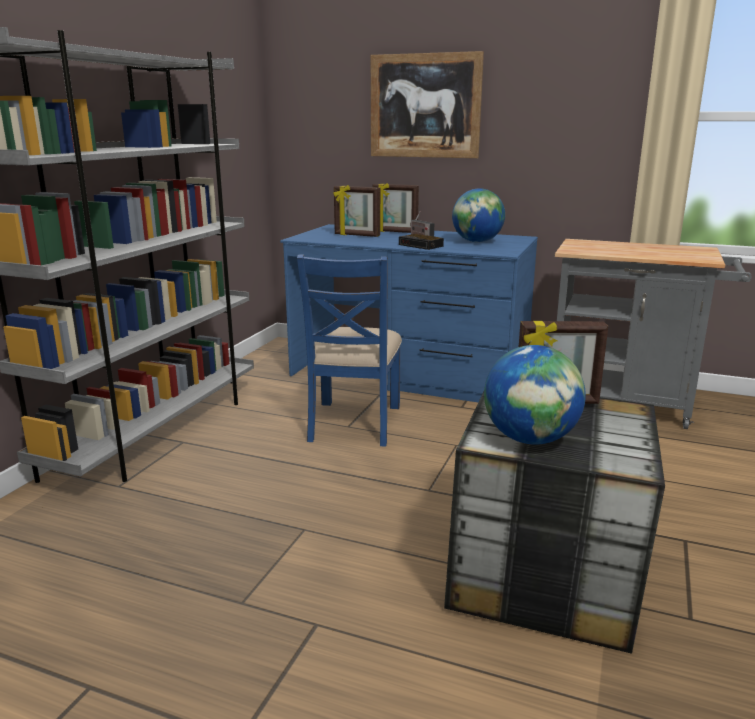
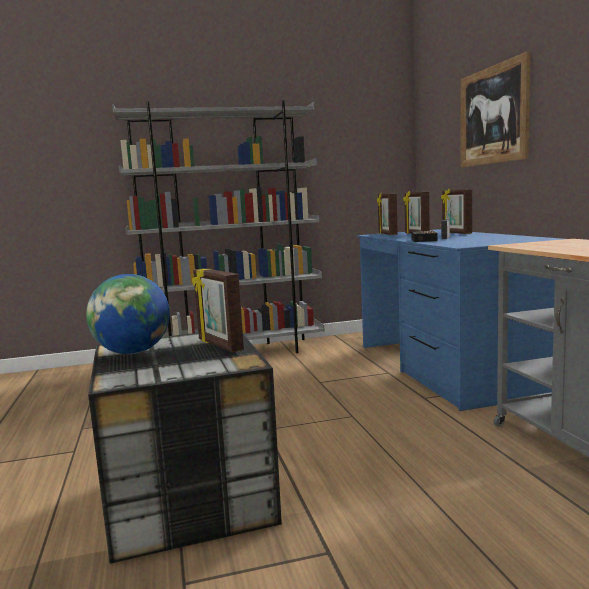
camera: 55 degrees right, 10 degrees down
blue chair [297,254,402,447] -> none
globe [452,188,505,243] -> none
none -> picture frame [377,193,398,235]

